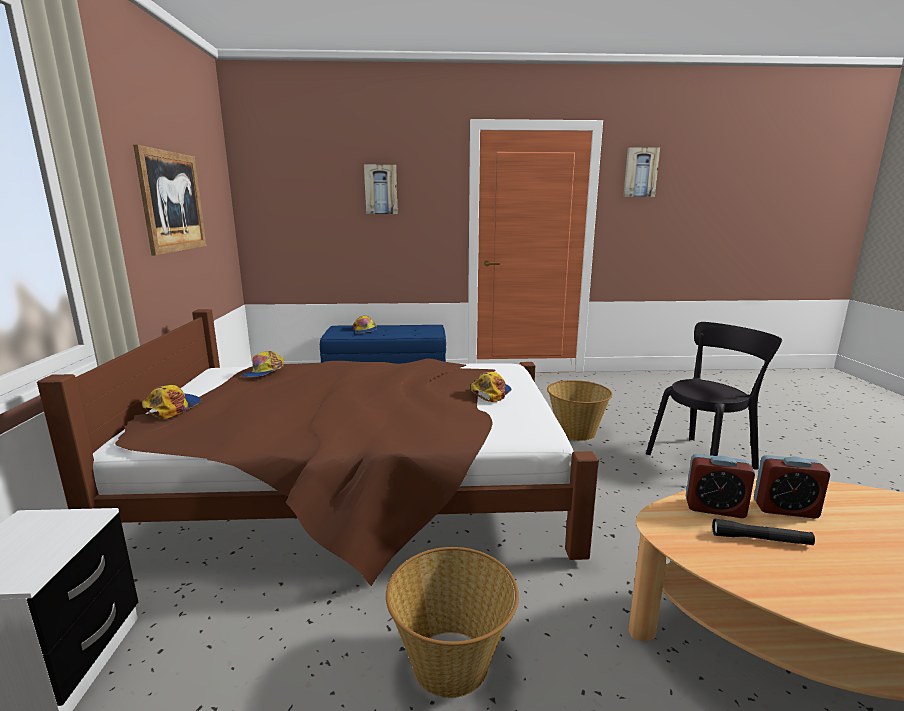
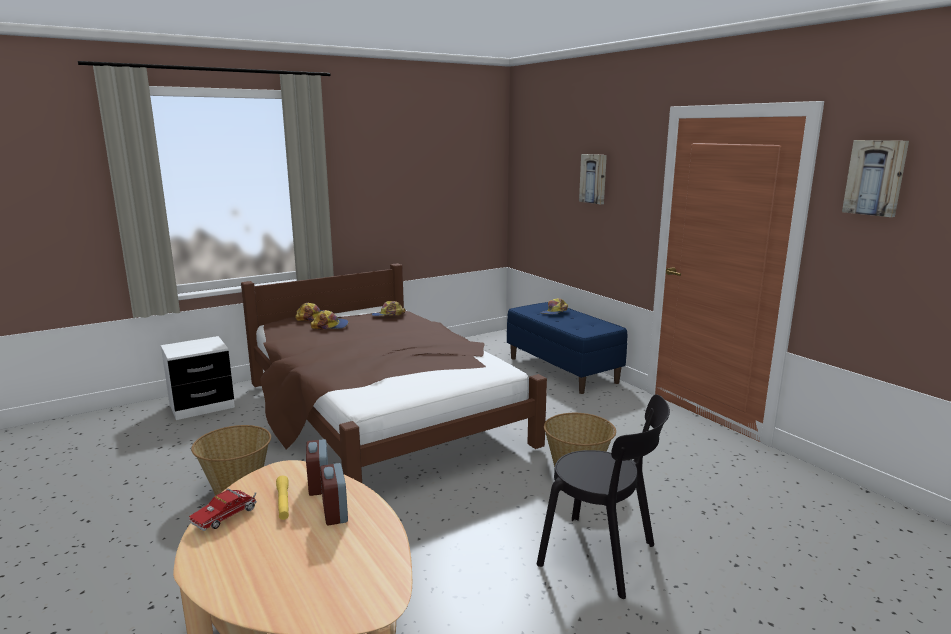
camera: 60 degrees right, 0 degrees up
picture [133,145,207,255] -> none
cap [471,372,512,402] -> cap moved to [310,310,349,330]
black flashlight [712,518,815,545] -> yellow flashlight [276,476,289,520]
none -> toy truck [189,488,257,531]

